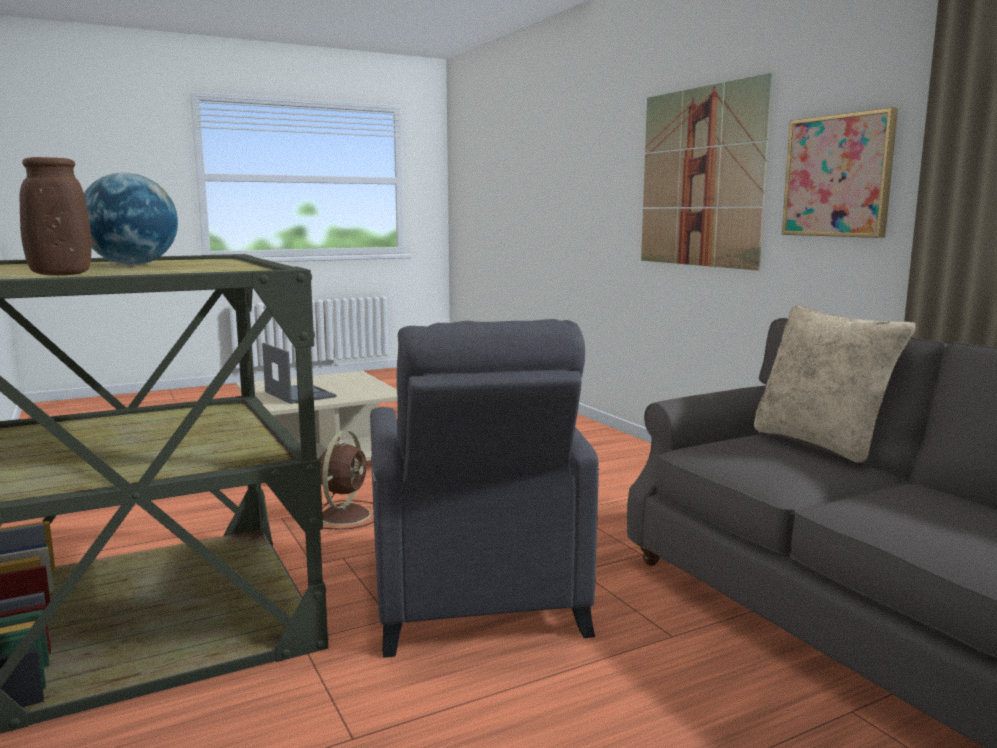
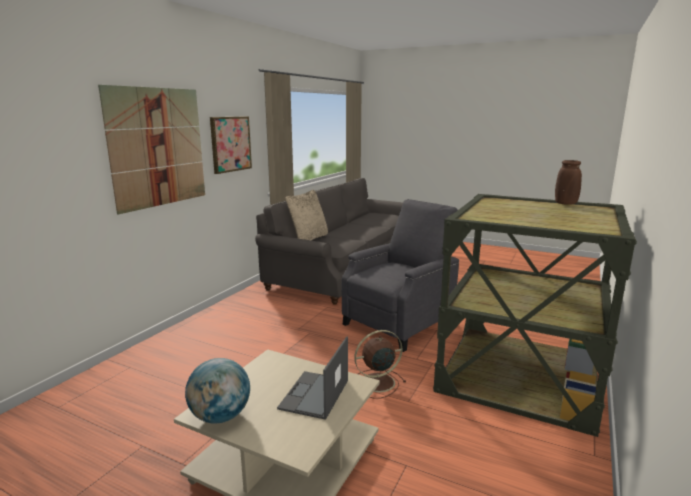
camera: 125 degrees left, 5 degrees up
globe [84,172,178,265] -> globe moved to [185,358,250,424]

